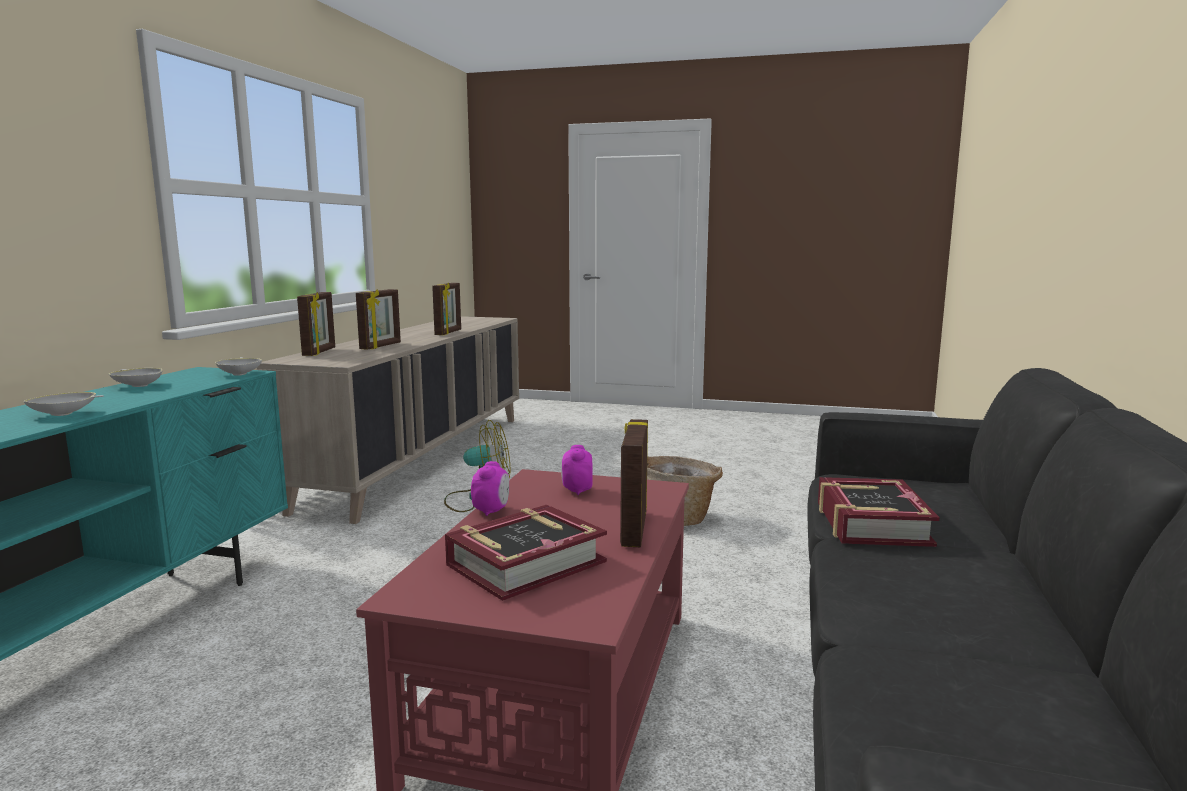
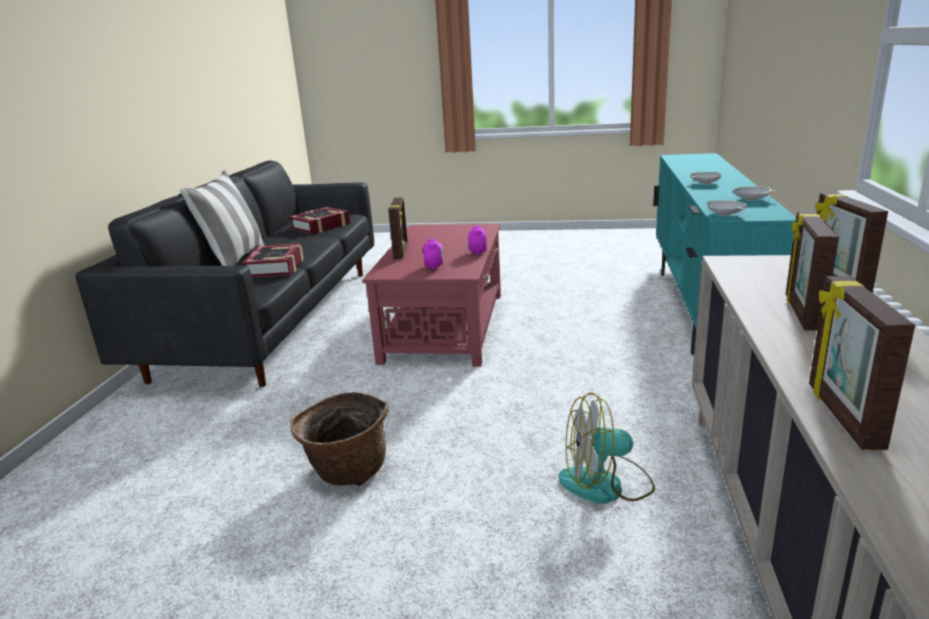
camera: 175 degrees right, 10 degrees up
book [445,505,607,601] -> book moved to [288,207,350,234]
none -> pillow [180,170,265,266]

